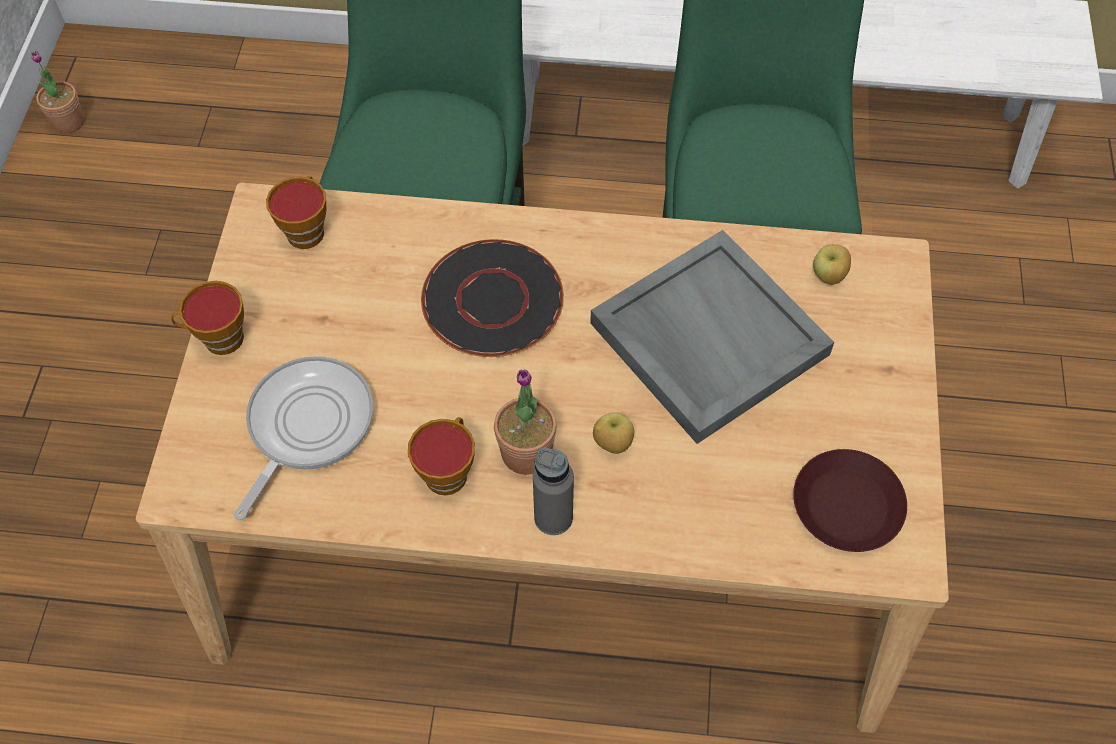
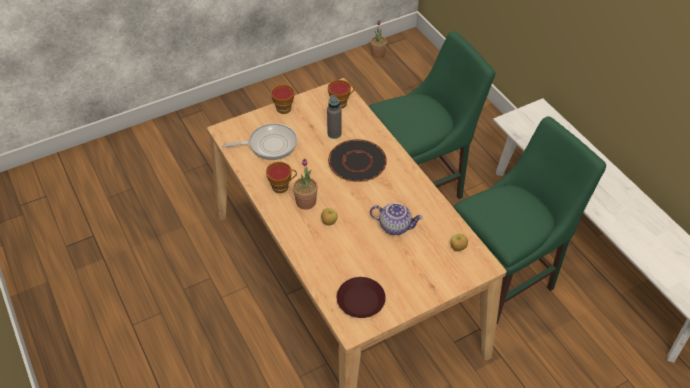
camera: 55 degrees right, 10 degrees down
grey bottle [533,447,574,535] -> grey bottle moved to [327,95,342,139]
grey tray [590,230,834,444] -> teapot [370,203,423,235]

